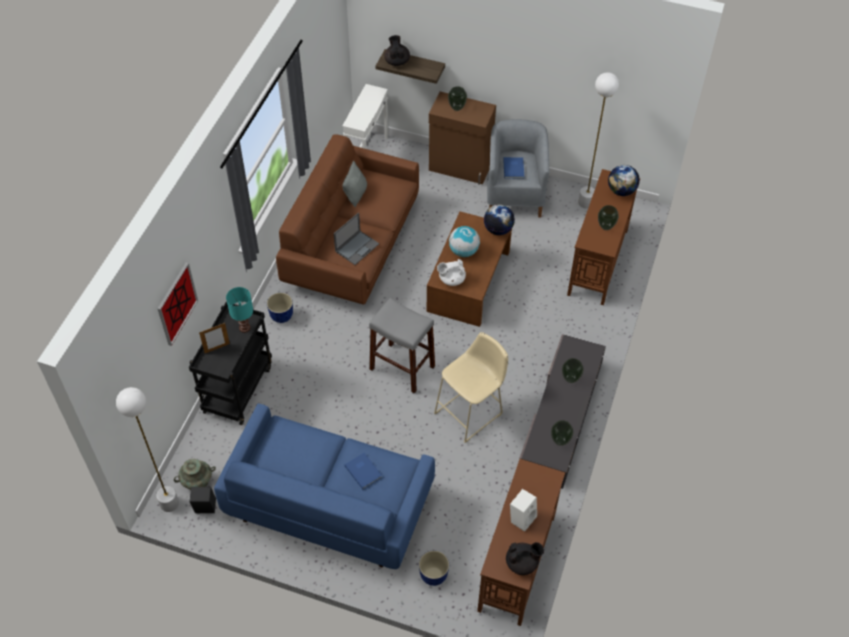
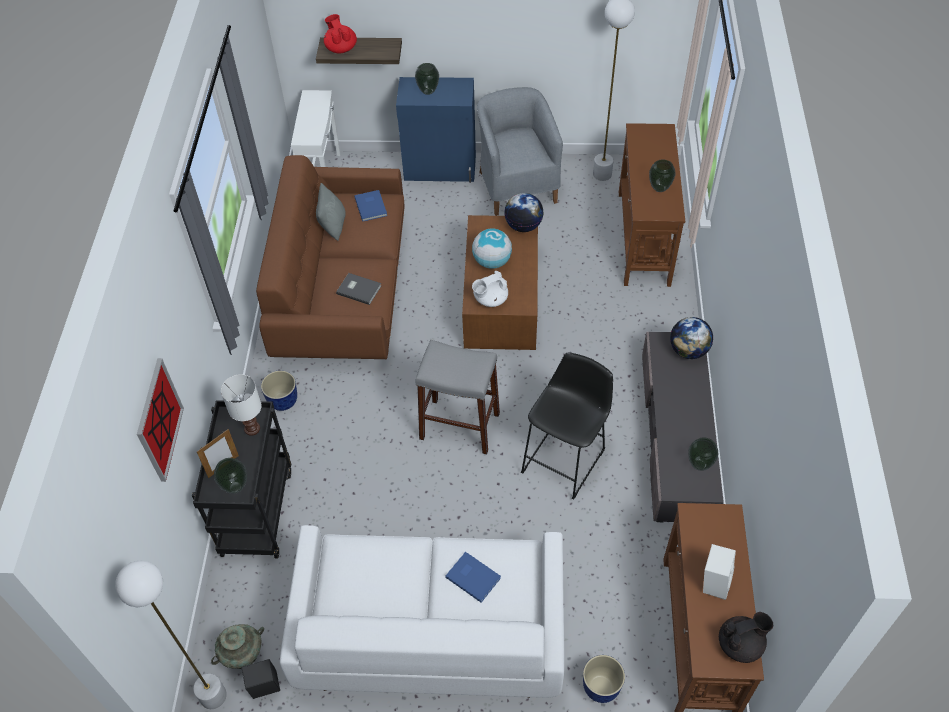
camera: 15 degrees left, 0 degrees up
blue sofa [214,403,435,569] -> white sofa [280,525,564,698]
turquoise table lamp [226,287,253,333] -> white table lamp [221,374,262,436]
laptop [334,213,379,265] -> grey book [336,273,381,305]
black teapot [384,35,410,66] -> red teapot [324,14,357,53]
brown cabinet [429,92,496,185] -> blue cabinet [396,77,476,183]
beige stool [434,332,508,443] -> black stool [521,353,613,499]
blue book [503,157,524,179] -> blue book moved to [354,190,387,221]
vase [562,358,584,383] -> vase moved to [214,458,247,494]
globe [608,165,640,196] -> globe moved to [670,317,713,359]

